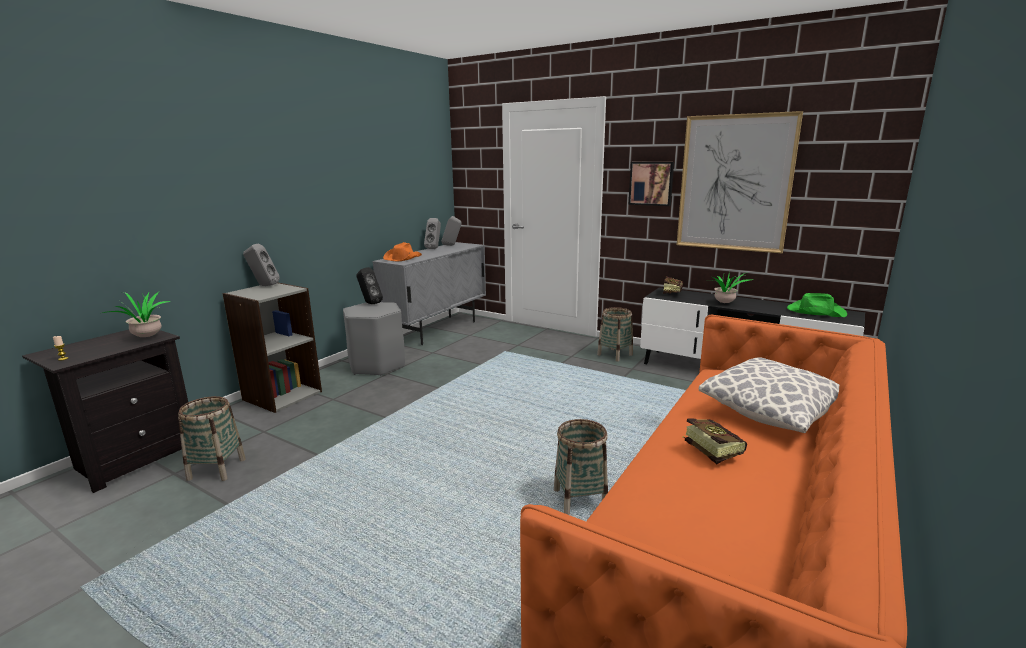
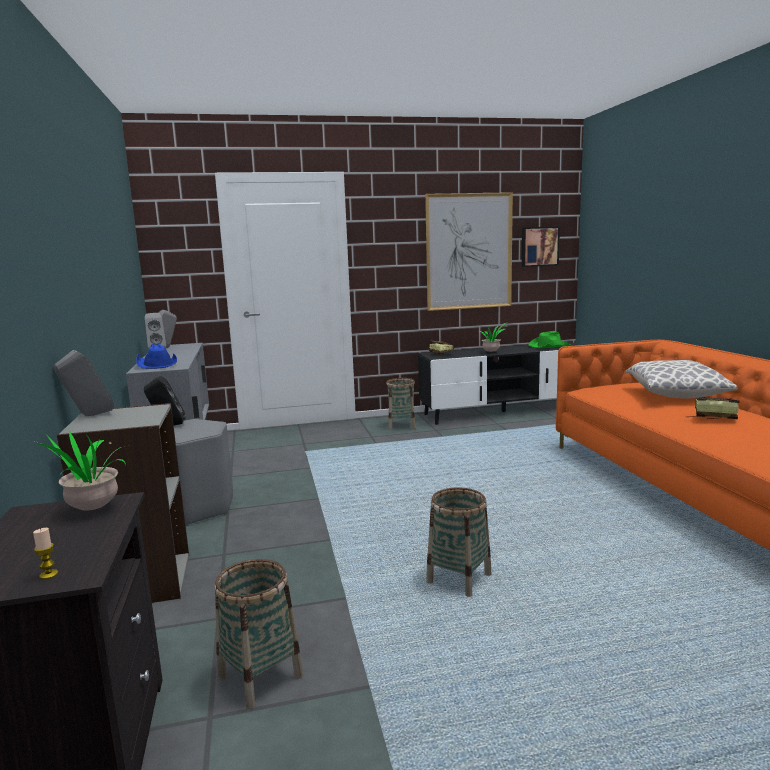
camera: 45 degrees left, 5 degrees down
orange hat [383,242,422,261] -> blue hat [136,344,177,369]
basket [554,419,608,515] -> basket moved to [426,487,491,597]
picture [628,162,674,206] -> picture moved to [522,226,560,267]

